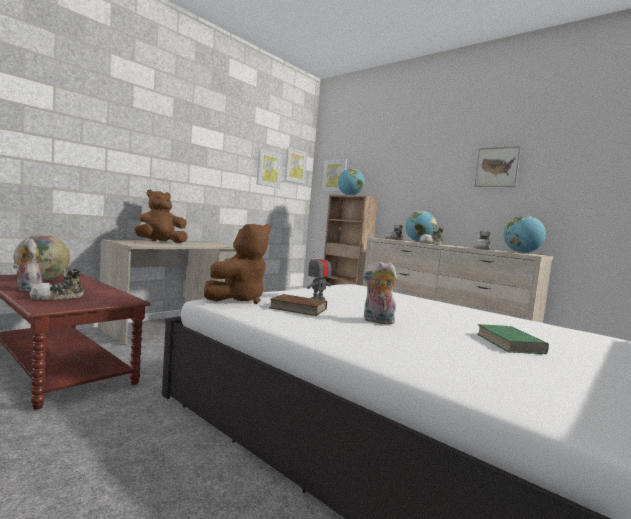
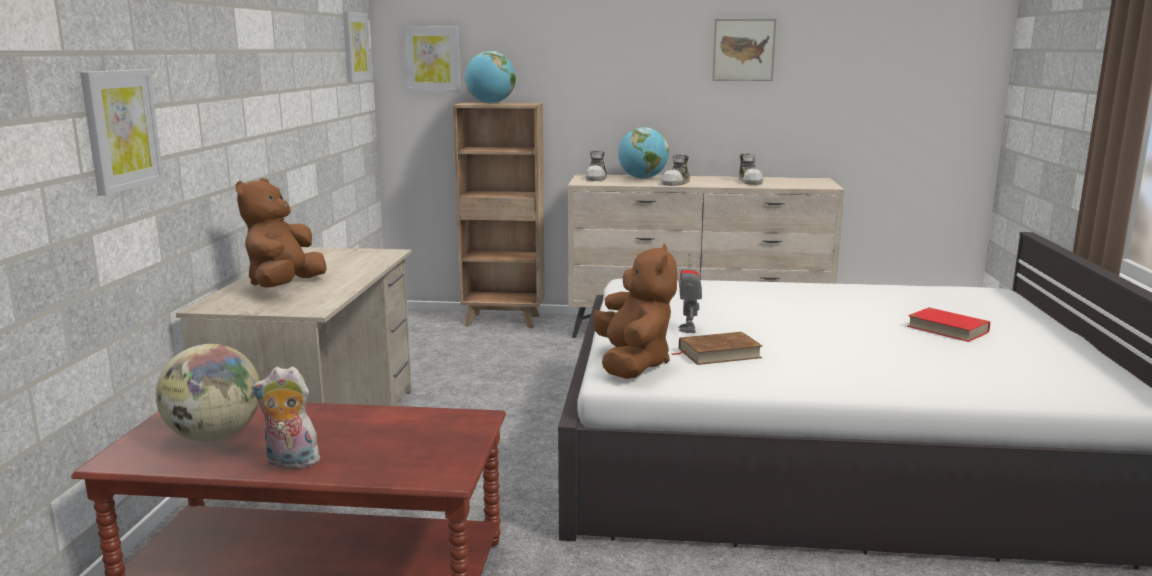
camera: 35 degrees left, 10 degrees up
shoe [30,269,84,300] -> none
picture [257,149,283,188] -> picture moved to [80,69,164,196]
plush toy [363,262,397,324] -> none
green book [477,324,549,354] -> red book [907,307,990,342]
globe [504,216,546,253] -> none

